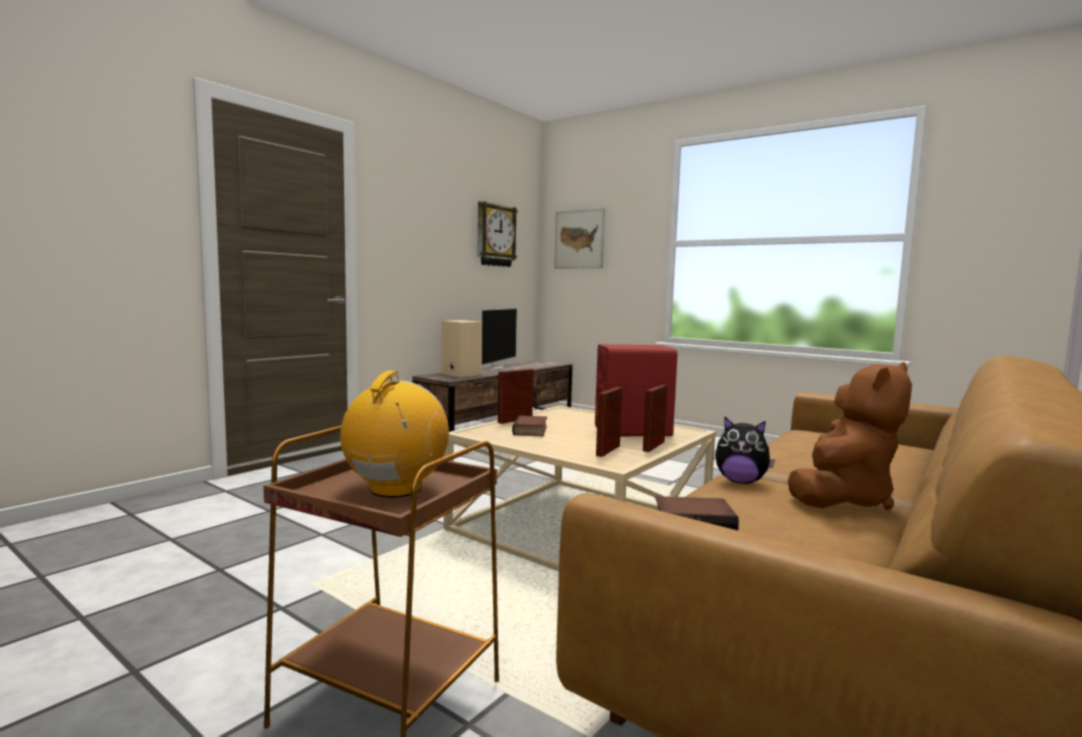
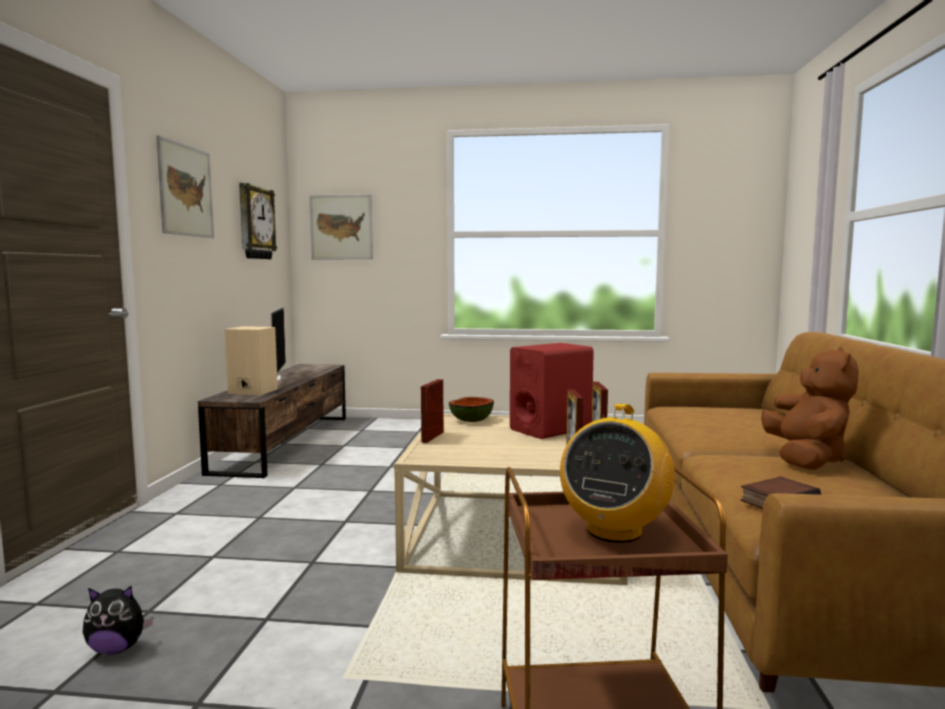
camera: 30 degrees left, 0 degrees up
radio [340,371,449,498] -> radio turned 135 degrees counterclockwise [560,404,675,543]
book [512,415,547,436] -> none
plush toy [715,417,775,484] -> plush toy moved to [83,586,154,654]
none -> picture [156,135,214,238]
none -> bowl [449,397,494,422]

